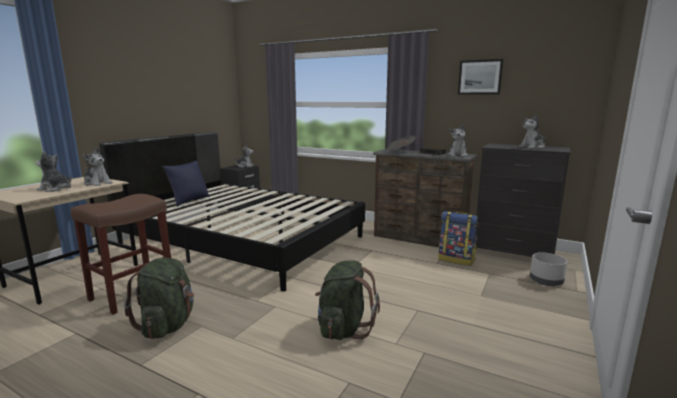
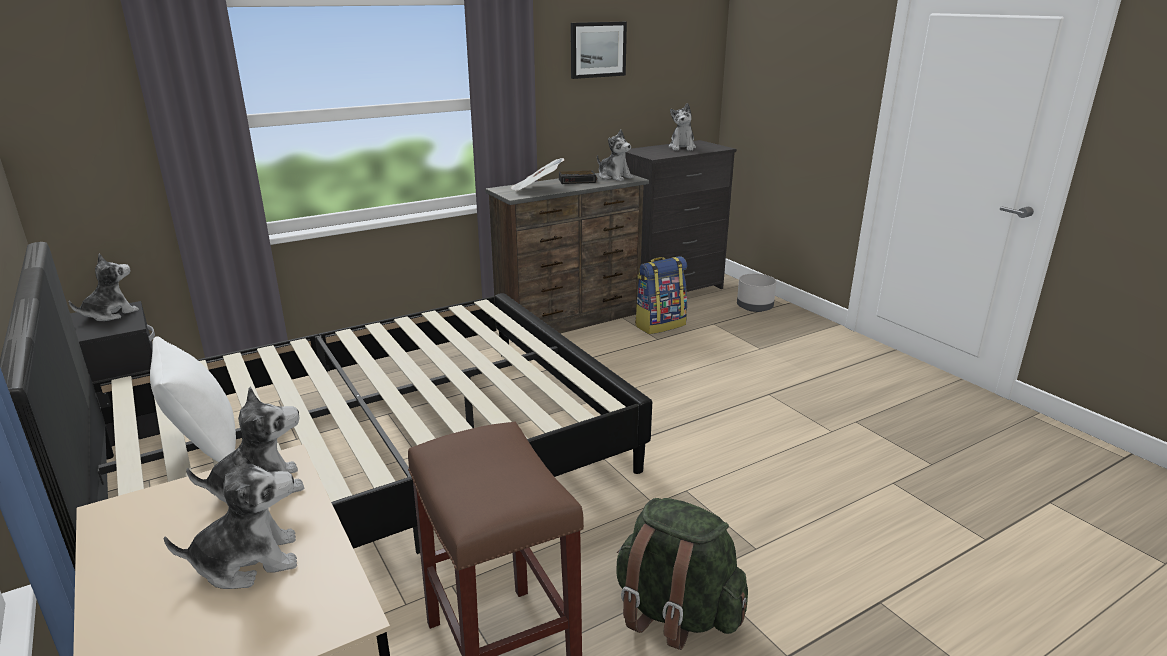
camera: 60 degrees left, 10 degrees up
plush toy [36,151,72,192] -> plush toy turned 150 degrees counterclockwise [164,448,297,589]
blue pillow [162,161,210,207] -> white pillow [150,336,236,462]
green backpack [315,260,380,340] -> none

